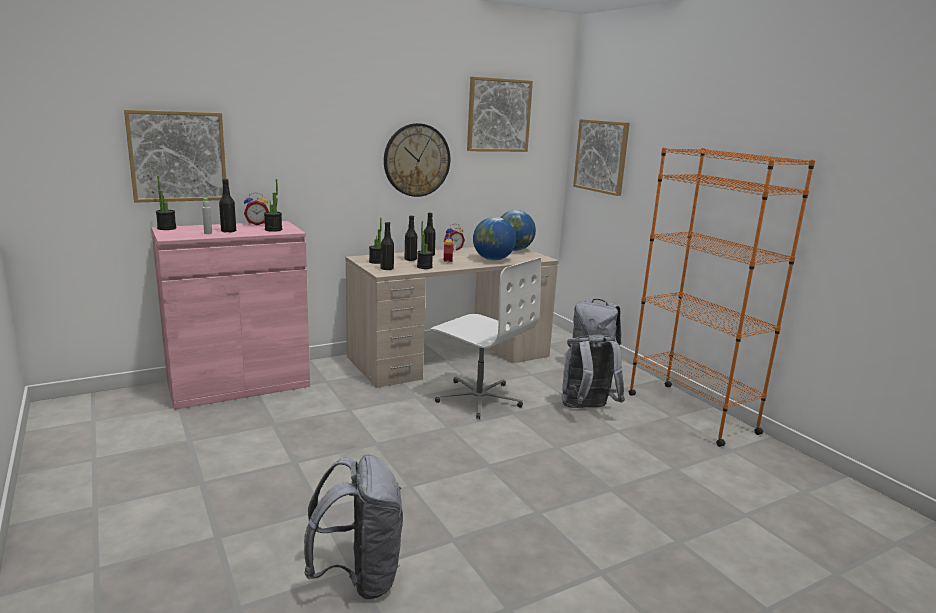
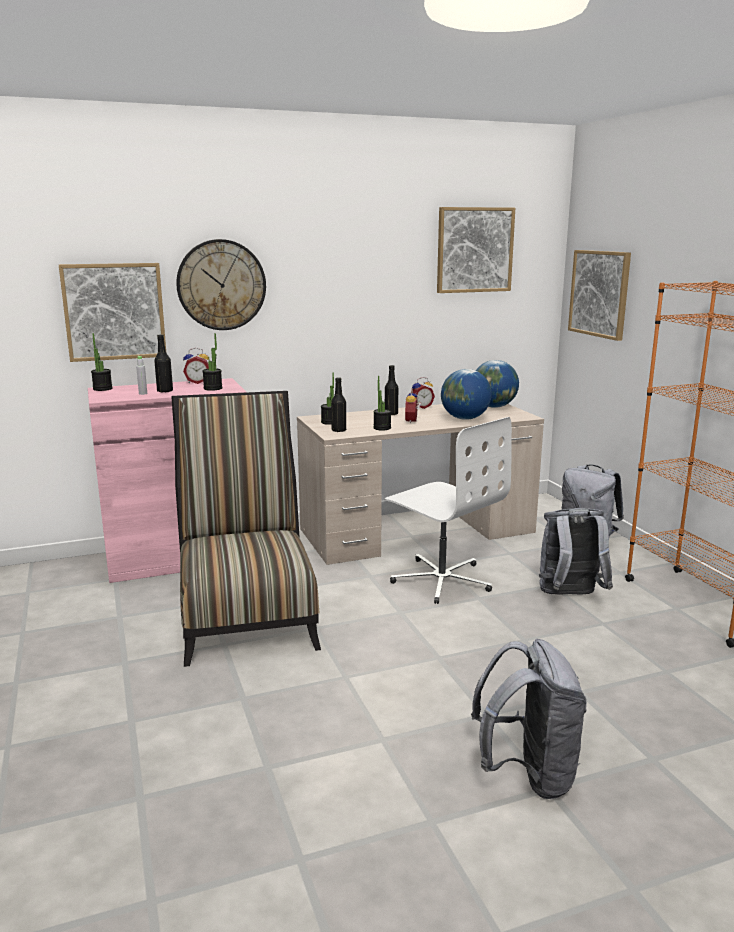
camera: 10 degrees right, 0 degrees up
grey backpack [304,455,403,600] -> grey backpack moved to [471,639,587,799]
wall clock [384,123,450,197] -> wall clock moved to [176,239,266,330]
black bottle [405,215,417,261] -> none
none -> chair [171,391,321,667]

